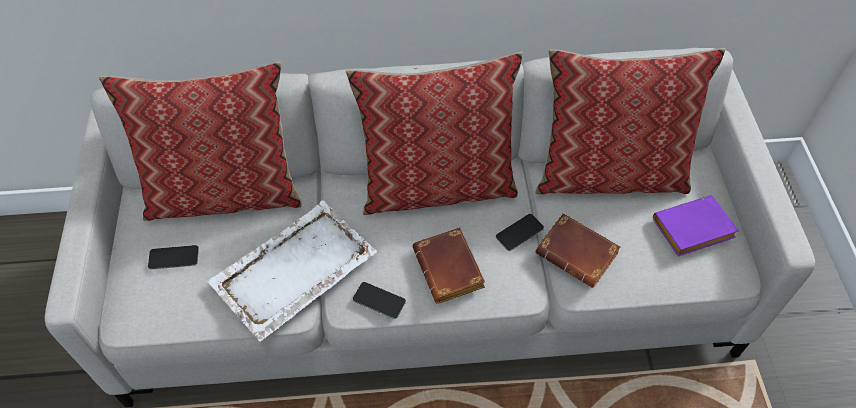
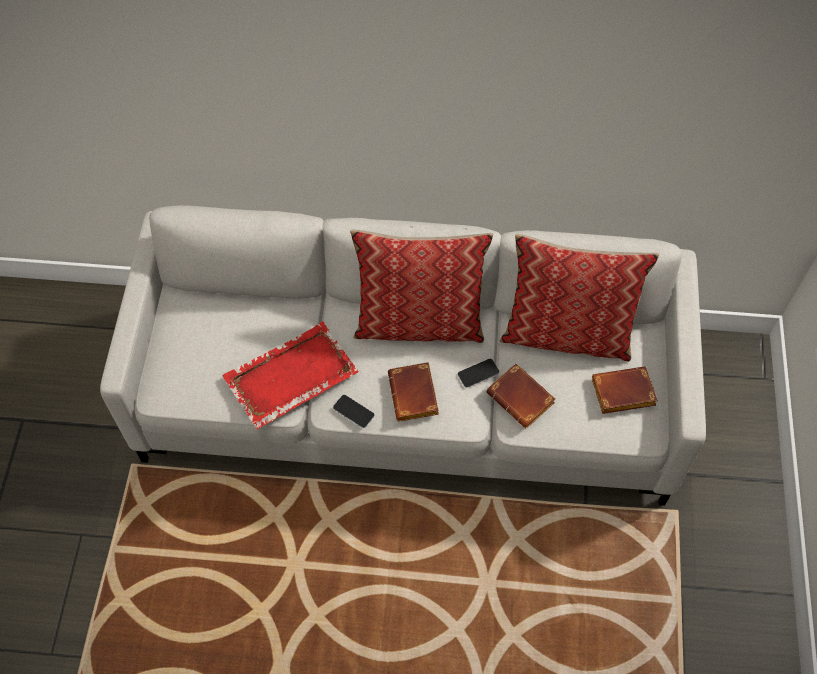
camera: 10 degrees right, 5 degrees up
pillow [99,61,302,221] -> none
phone [148,245,199,269] -> none
white tray [207,201,377,342] -> red tray [222,321,359,429]
purple book [653,195,739,256] -> brown book [592,366,658,414]

